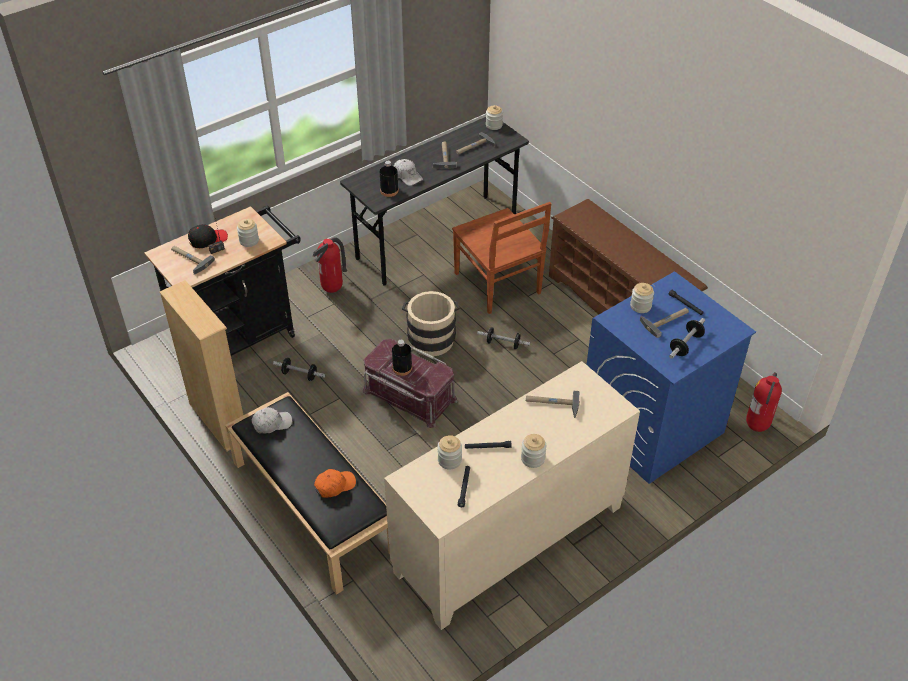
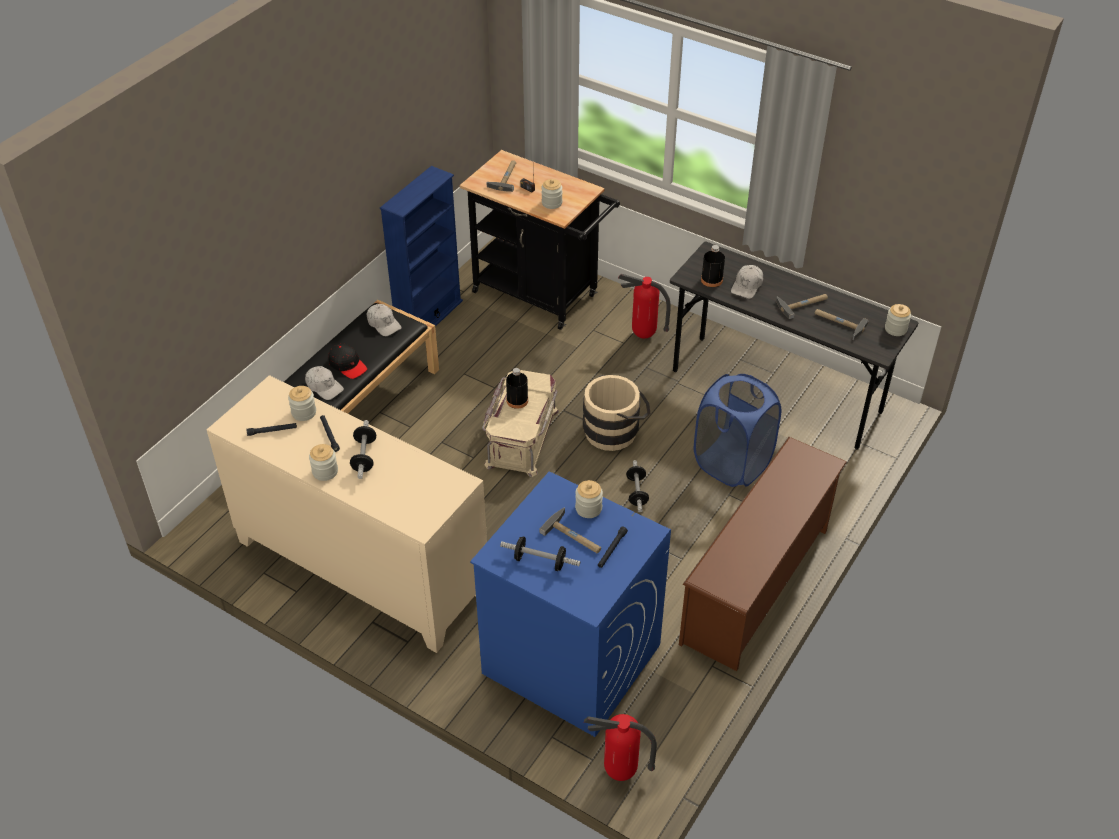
camera: 70 degrees right, 0 degrees up
beige bookcase [159,280,243,451] -> blue bookcase [380,166,463,327]
black cap [188,224,228,248] -> black cap moved to [328,343,367,379]
dumbbell [273,358,325,381] -> dumbbell moved to [350,420,376,479]
orange cap [314,469,356,498] -> white cap [305,366,344,400]
red storage box [363,339,457,428] -> beige storage box [482,370,559,477]
brown chair [452,202,551,314] -> blue laundry basket [694,374,782,487]
hammer [526,391,580,418] -> none

